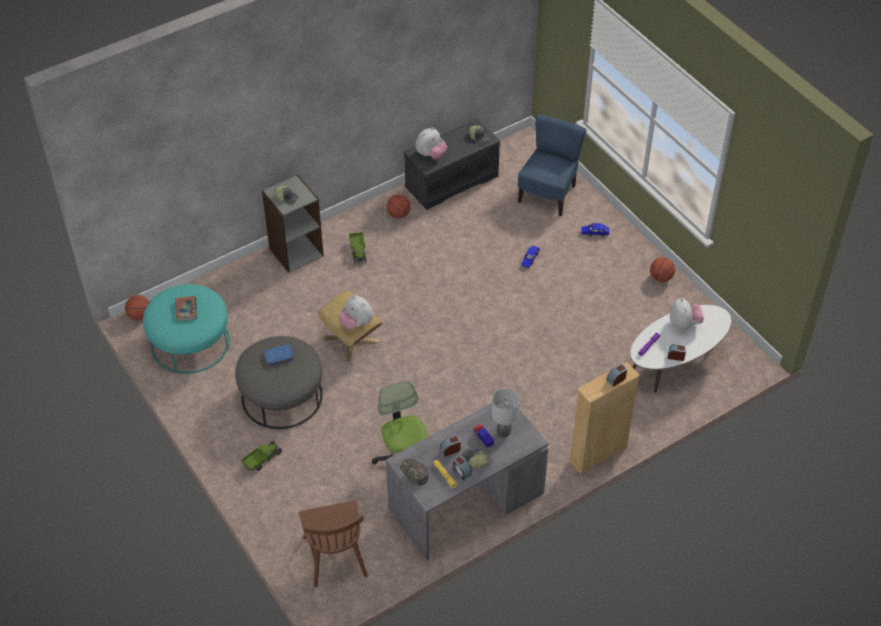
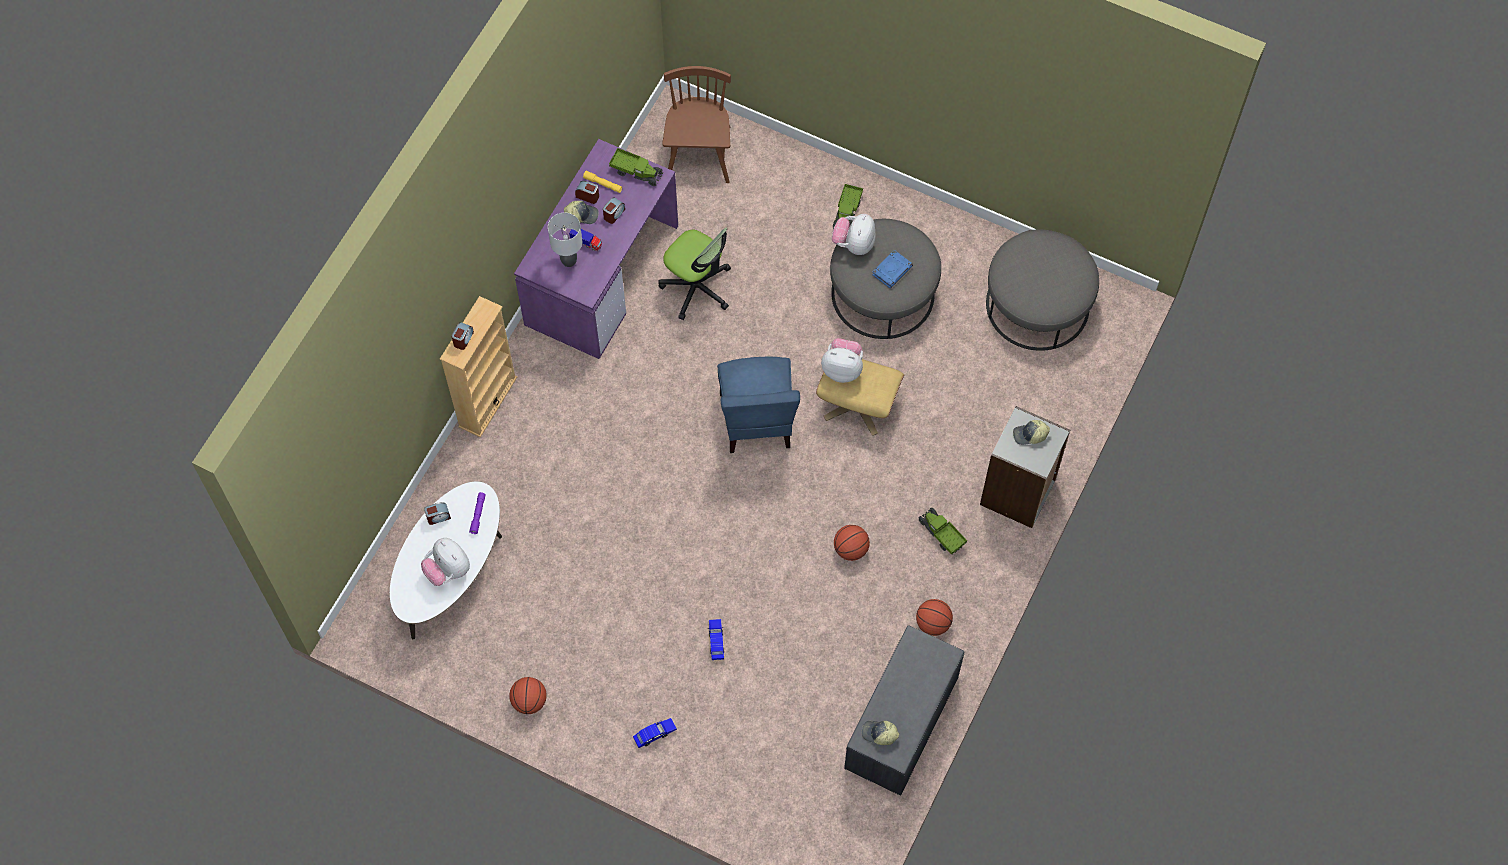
camera: 150 degrees right, 15 degrees up
basketball [125,295,149,320] -> basketball moved to [834,525,870,561]
turquoise ottoman [143,284,230,374] -> grey ottoman [986,230,1099,351]
book [175,296,197,322] -> none
brown chair [299,500,368,588] -> brown chair turned 45 degrees clockwise [662,66,731,183]
grey desk [386,403,549,560] -> purple desk [514,139,678,359]
green cap [400,458,429,485] -> toy truck [609,148,663,186]
plush toy [415,127,447,159] -> plush toy moved to [832,214,876,255]
blue chair [518,115,587,216] -> blue chair moved to [717,357,800,453]

